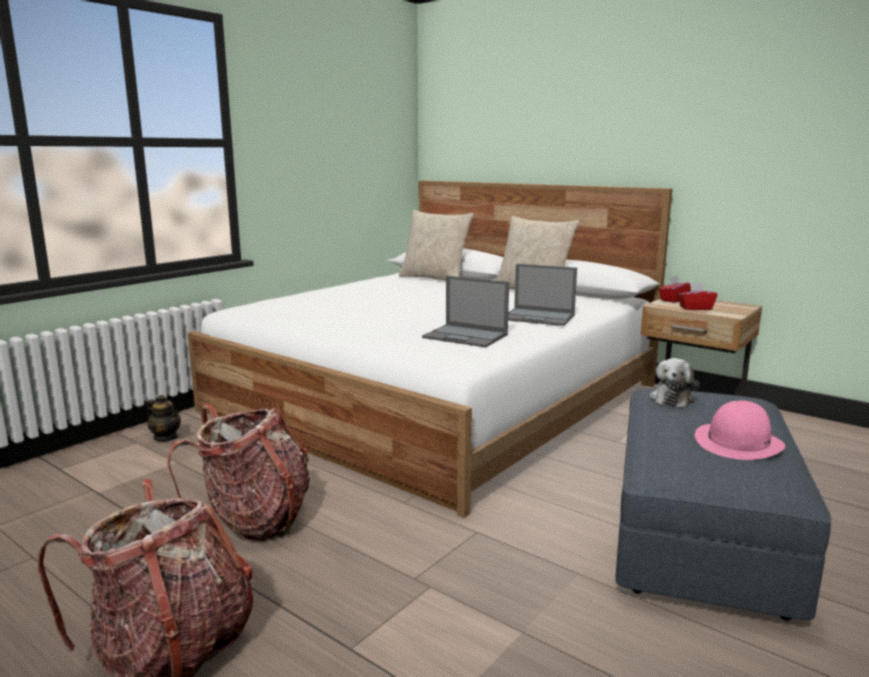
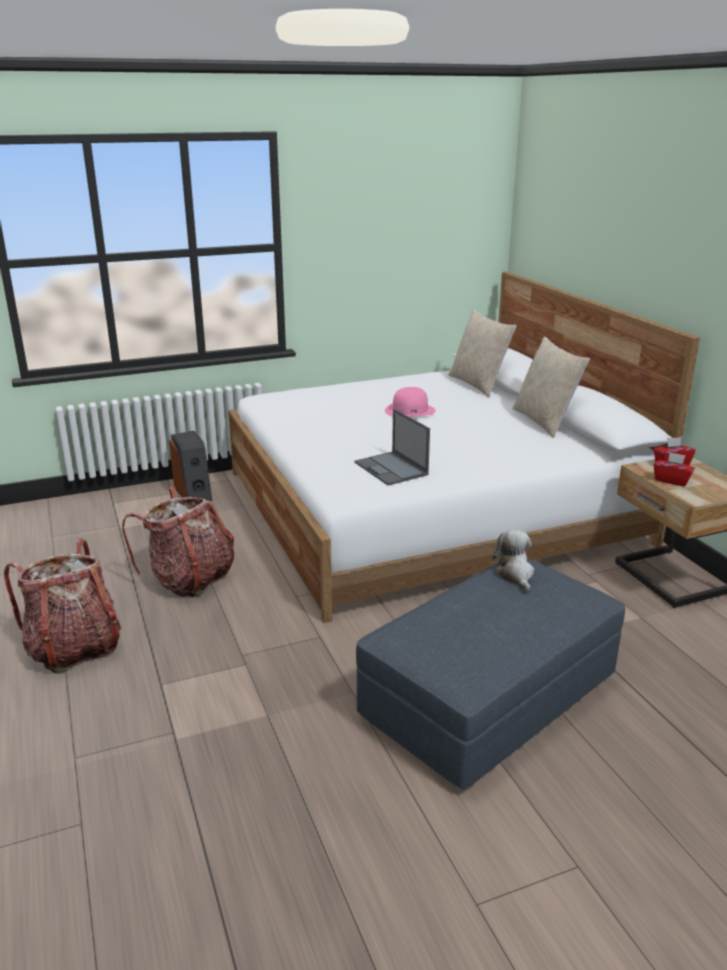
camera: 30 degrees right, 10 degrees up
teapot [146,395,181,441] -> speaker [169,431,212,501]
laptop [508,264,577,326] -> none
plush toy [650,358,700,408] -> plush toy turned 120 degrees clockwise [492,530,534,592]
pink hat [695,400,785,460] -> pink hat moved to [385,387,436,417]

